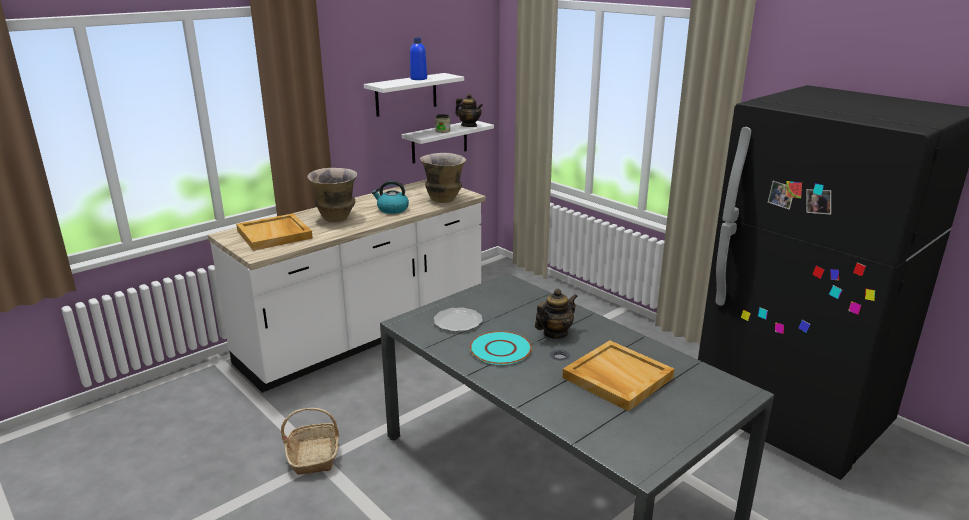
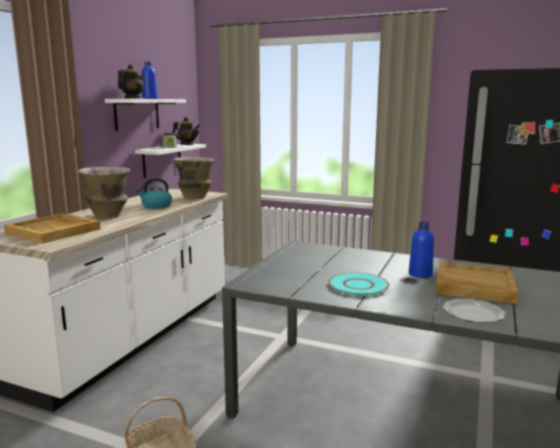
camera: 25 degrees left, 10 degrees down
plate [434,307,483,332] -> plate moved to [443,298,506,323]
teapot [535,289,578,339] -> teapot moved to [118,64,144,99]
none -> blue bottle [409,221,434,278]

